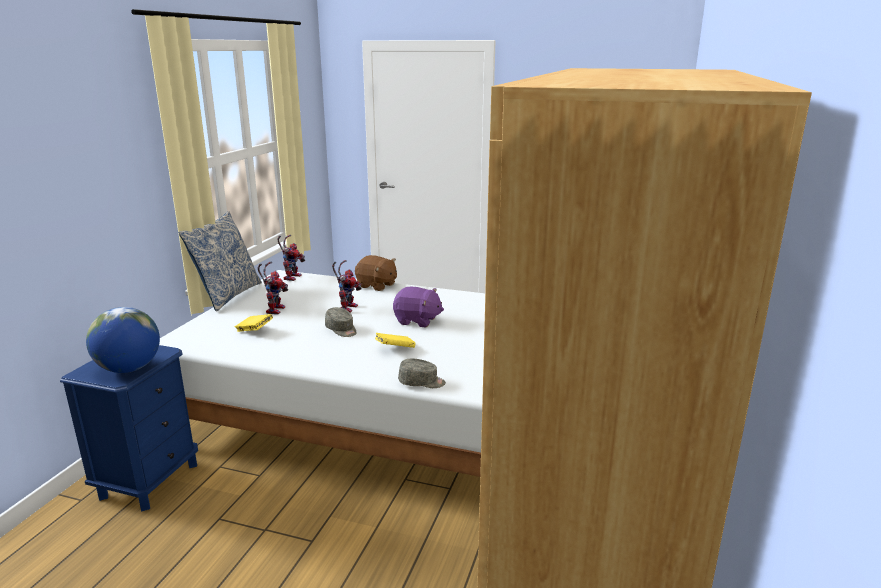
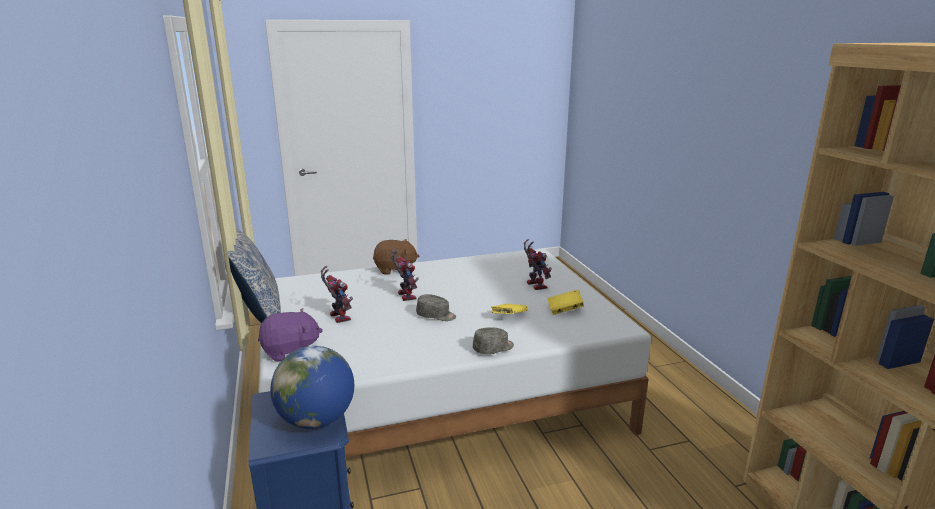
camera: 35 degrees left, 0 degrees up
yellow book [235,314,273,332] -> yellow book moved to [547,289,584,315]
toy robot [277,235,305,281] -> toy robot moved to [524,239,552,290]
purple plush toy [393,287,444,327] -> purple plush toy moved to [258,308,323,362]
grey cap [398,359,446,388] -> grey cap moved to [473,327,514,355]

